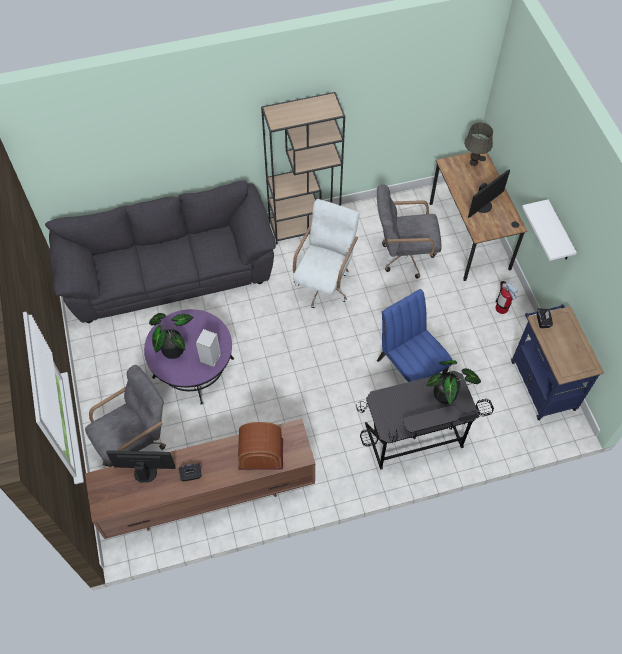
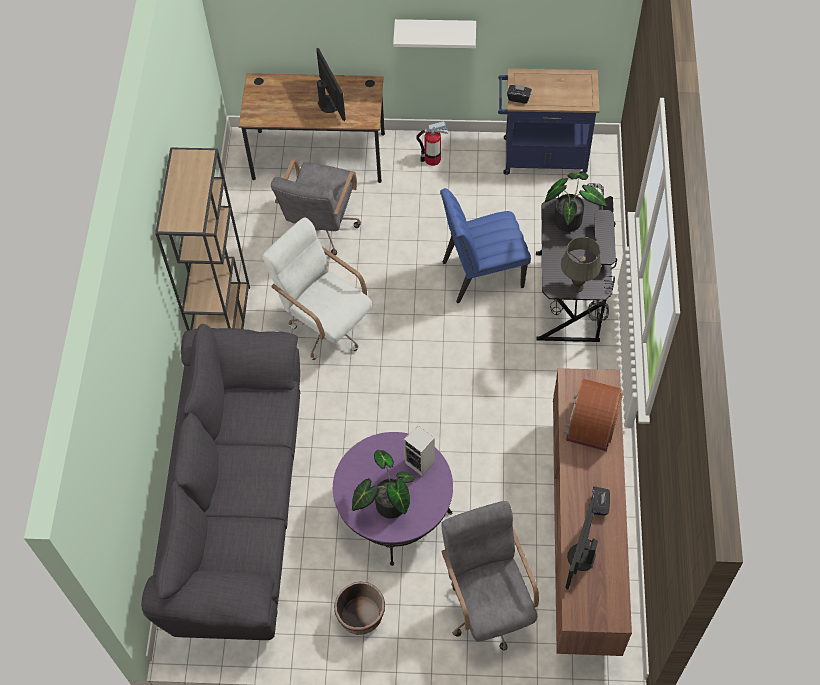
camera: 70 degrees left, 0 degrees up
grey table lamp [464,122,493,166] -> grey table lamp moved to [561,237,601,292]
none -> brown planter [334,582,385,635]

